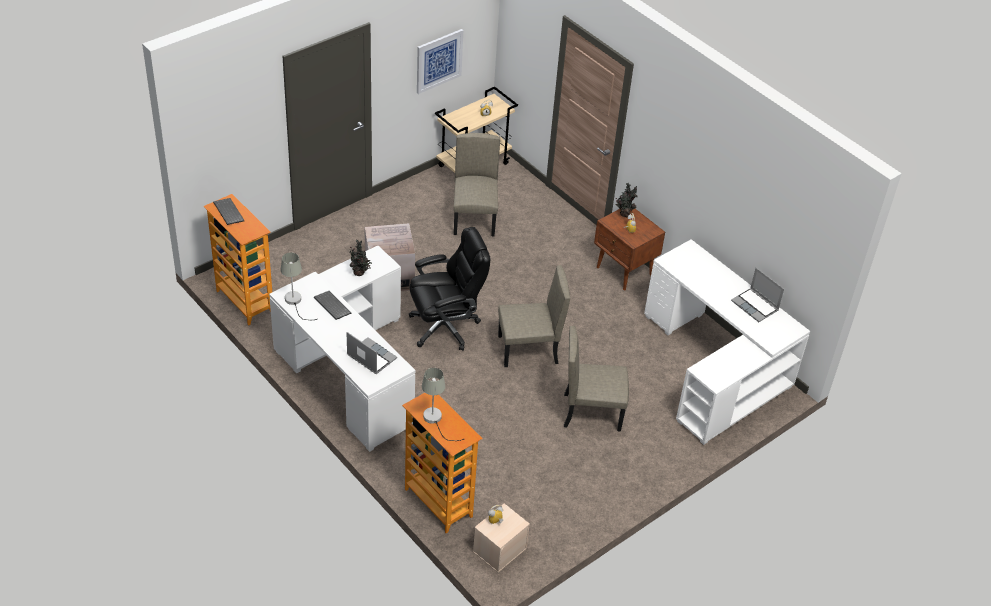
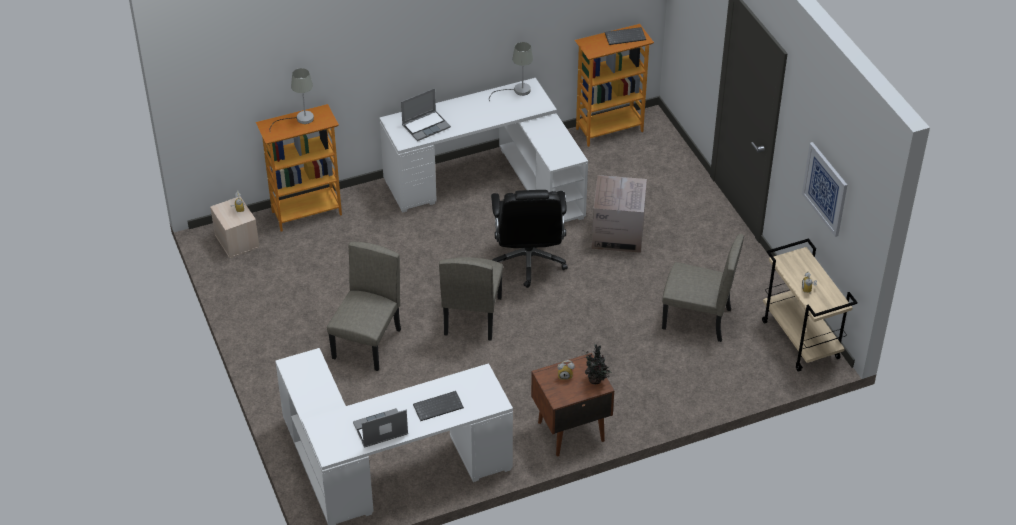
camera: 110 degrees right, 0 degrees up
keyboard [314,291,351,320] -> keyboard moved to [413,391,464,421]
potted plant [350,240,372,276] -> none

